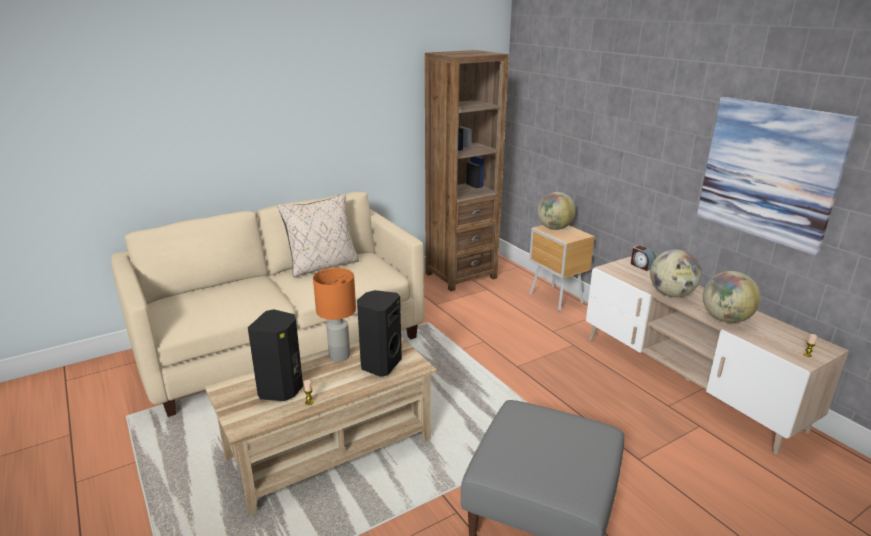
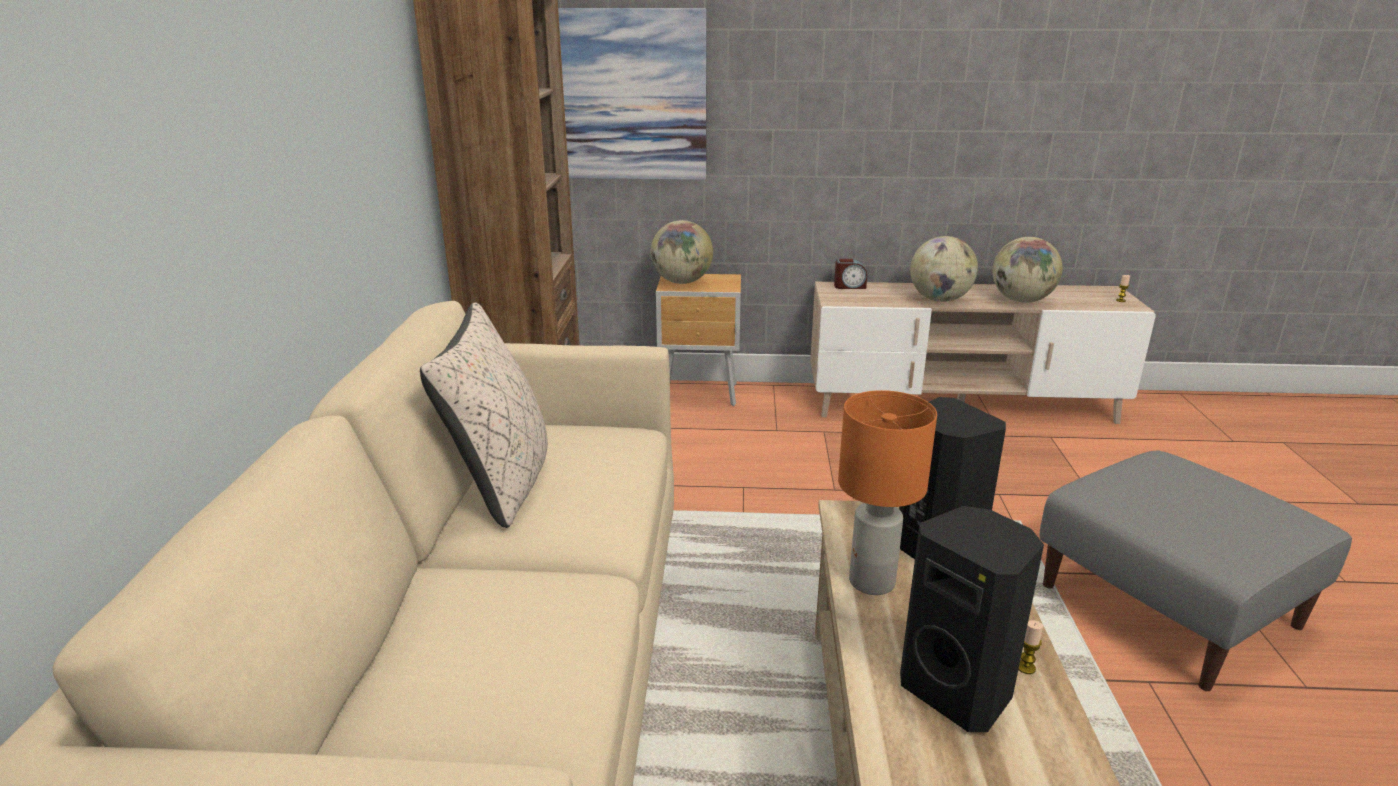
camera: 55 degrees left, 0 degrees up
picture [697,97,859,256] -> picture moved to [558,8,707,180]

